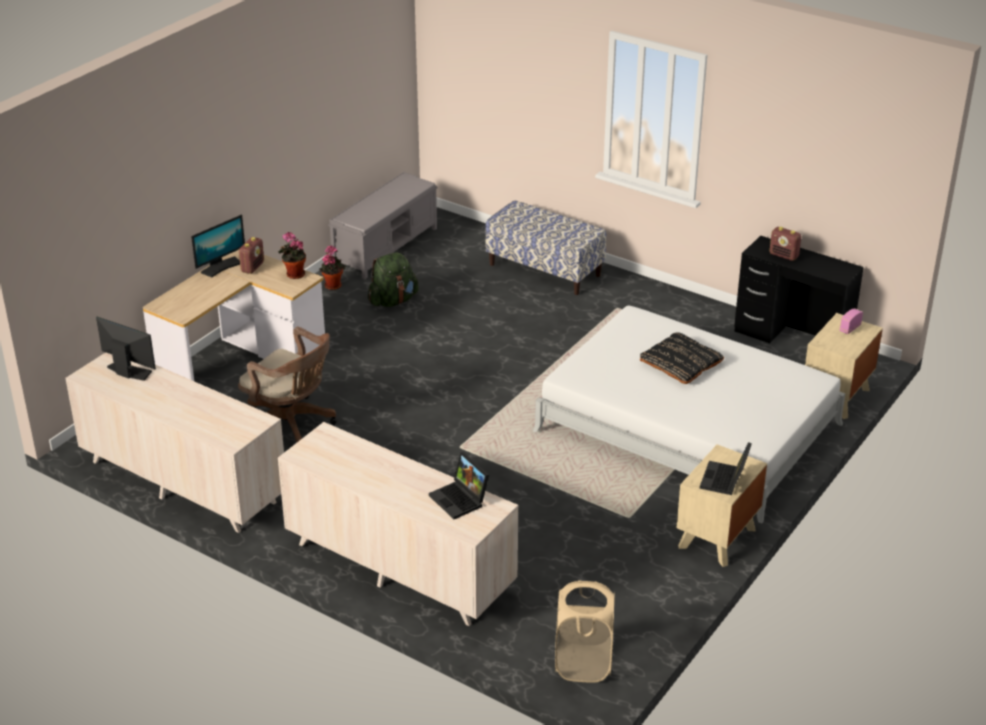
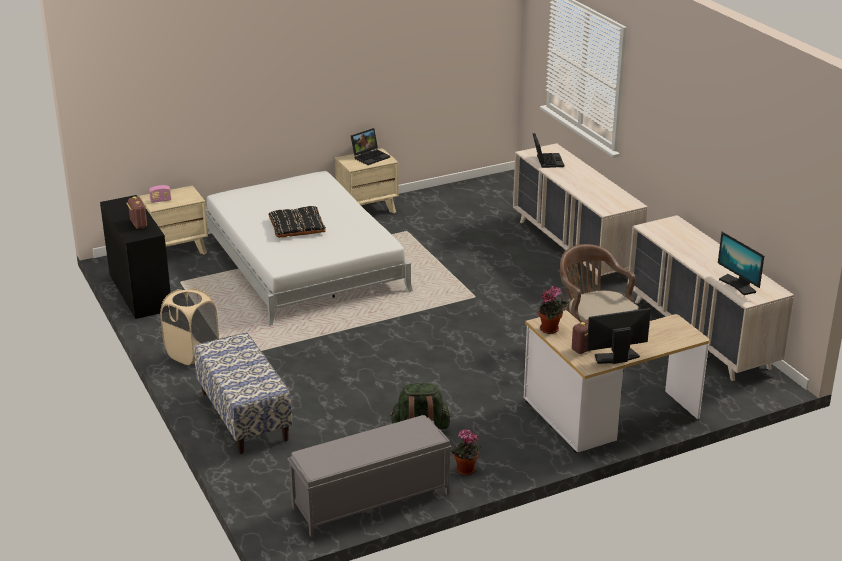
camera: 150 degrees left, 5 degrees down
beige laundry basket [555,580,615,682] -> beige laundry basket moved to [160,288,219,365]

